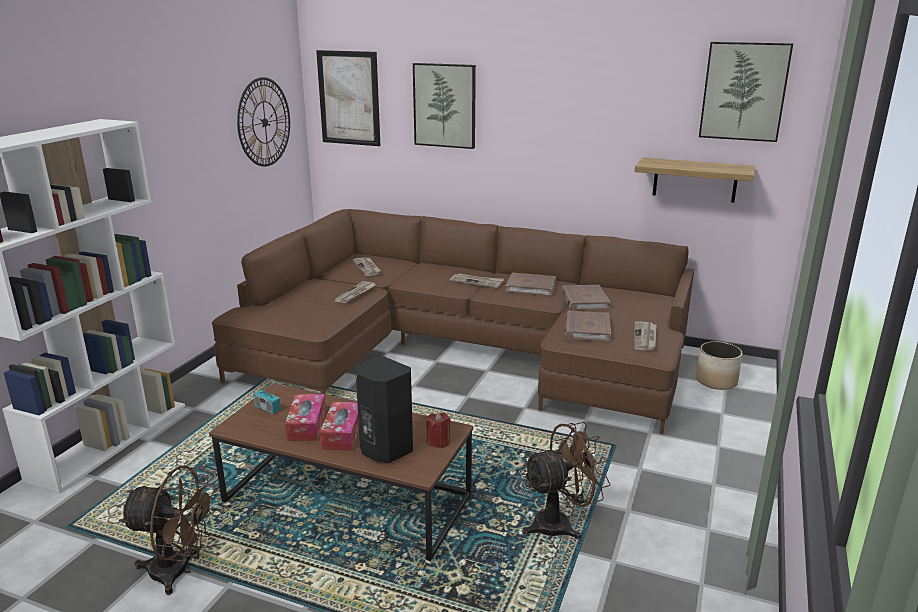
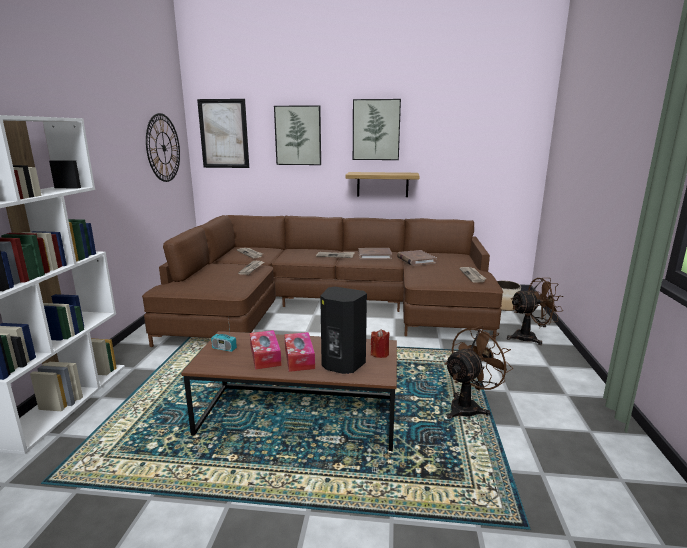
camera: 15 degrees left, 5 degrees down
brown fan [119,465,217,595] -> brown fan moved to [507,278,563,345]
brown book [565,311,611,342] -> none
shelf [635,158,755,203] -> shelf moved to [345,172,419,197]
picture [699,42,793,142] -> picture moved to [353,99,401,160]

